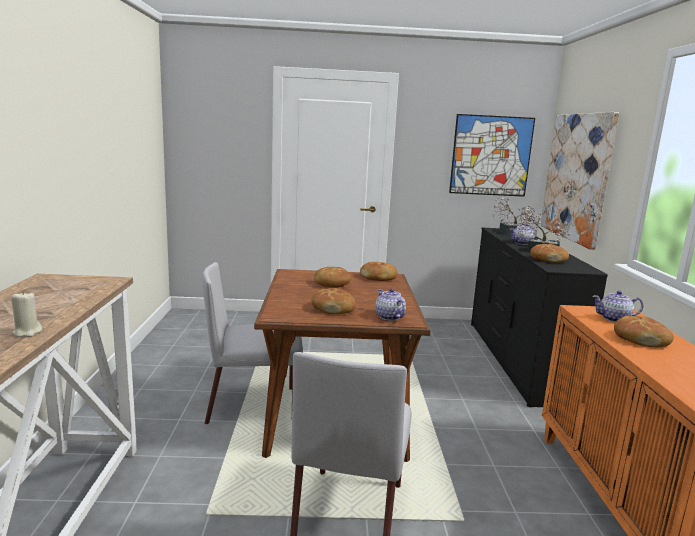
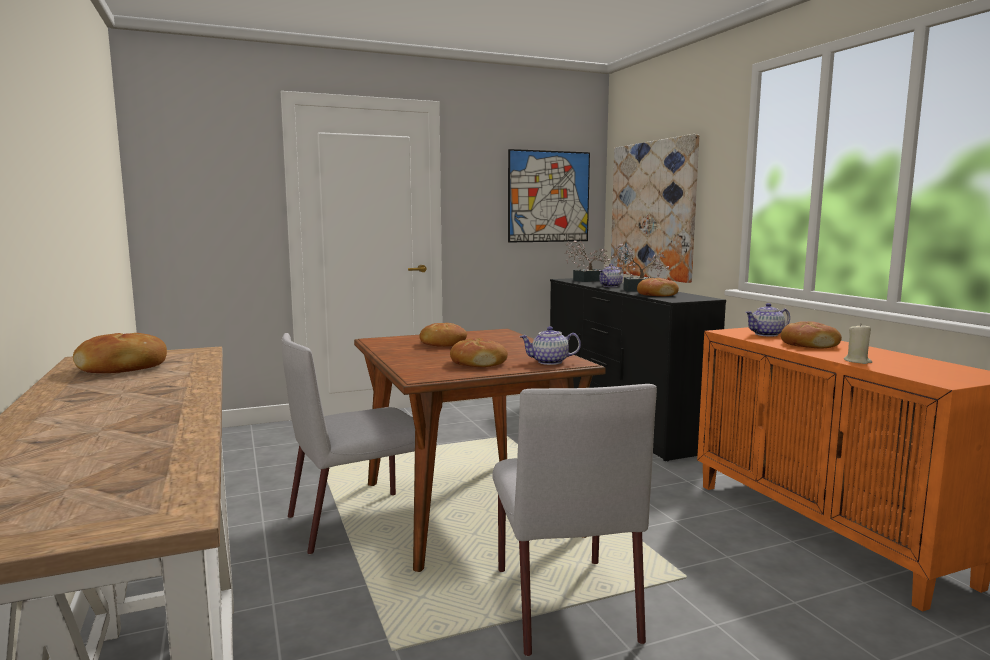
camera: 20 degrees left, 5 degrees down
beige candle [11,291,42,337] -> beige candle moved to [844,323,872,364]
bread [360,262,398,281] -> bread moved to [73,333,167,373]
teapot [375,288,406,321] -> teapot turned 45 degrees counterclockwise [519,326,581,365]

